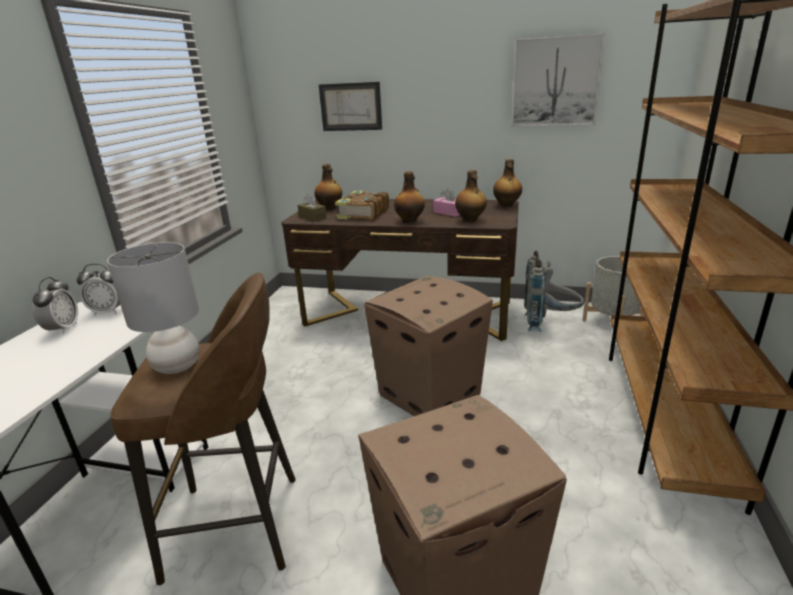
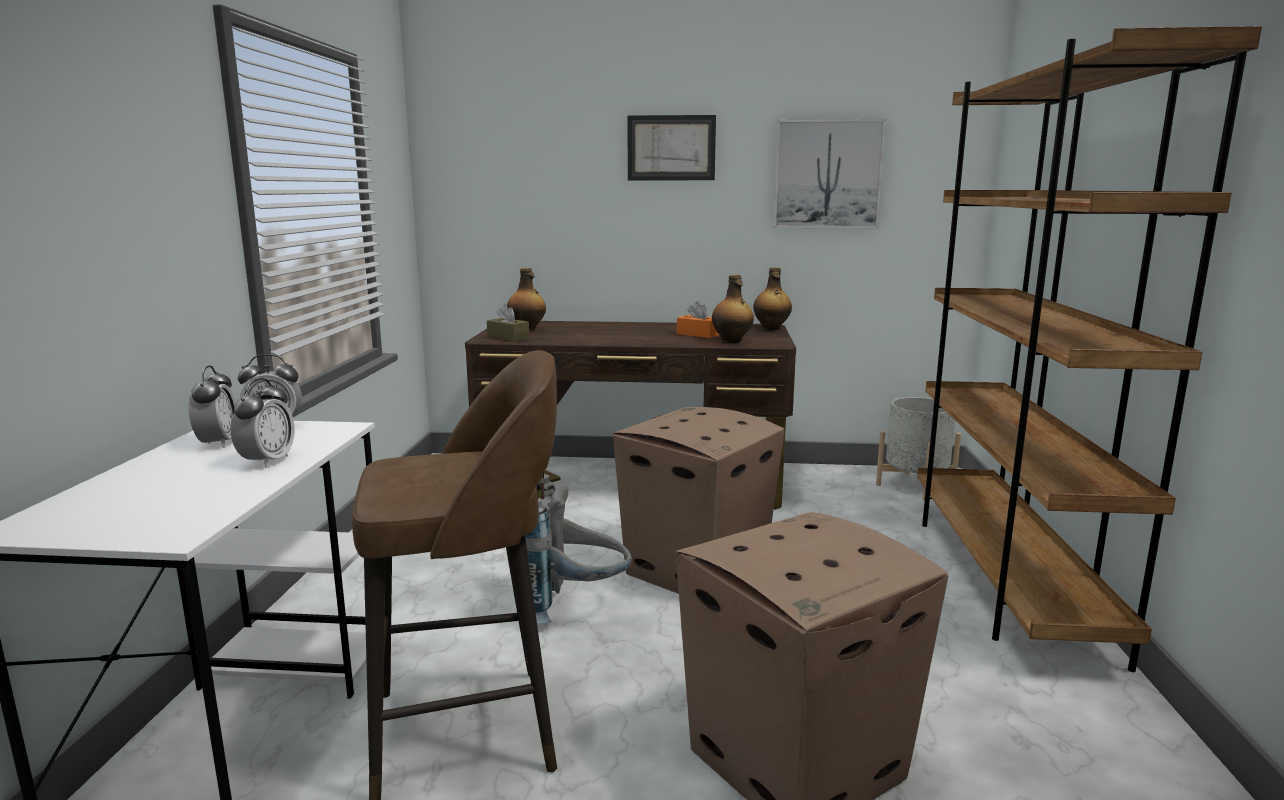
camera: 10 degrees left, 10 degrees down
grey table lamp [107,242,200,374] -> none
picture [319,82,382,131] -> picture moved to [627,115,716,180]
book [335,191,389,220] -> none
bottle [394,171,425,223] -> none
pink tissue box [433,189,460,217] -> orange tissue box [677,302,719,338]
grey backpack [524,251,584,332] -> grey backpack moved to [525,473,632,623]
none -> alarm clock [231,378,295,468]

